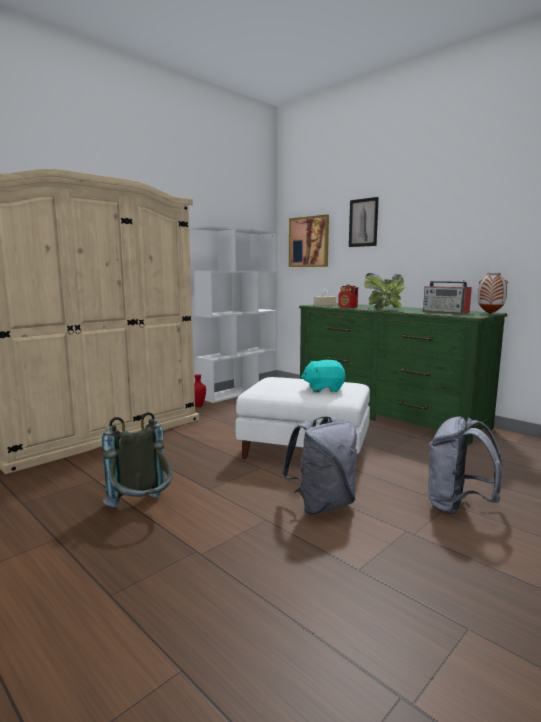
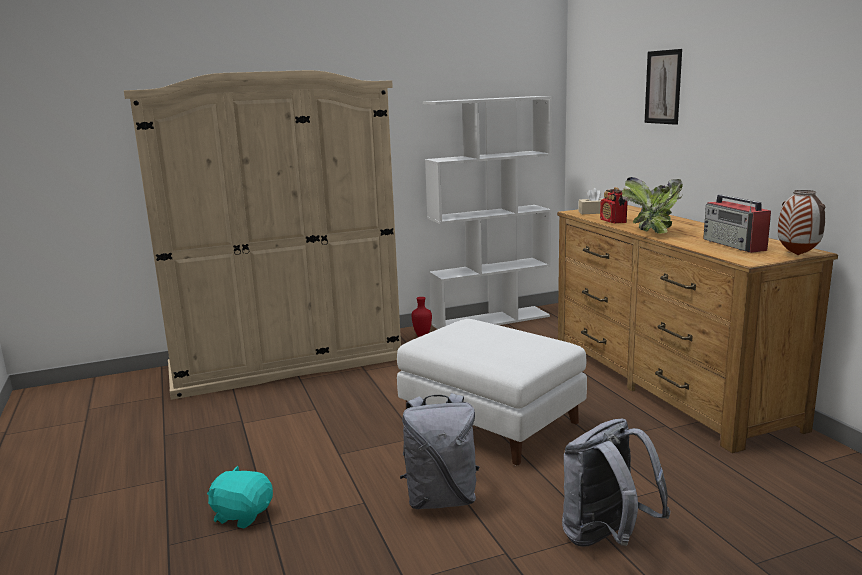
camera: 25 degrees right, 5 degrees up
grey backpack [102,412,172,508] -> none
picture [289,215,329,267] -> none
green dresser [299,303,507,446] -> brown dresser [557,205,838,453]
turquoise plush toy [301,360,345,392] -> turquoise plush toy moved to [207,466,273,528]

